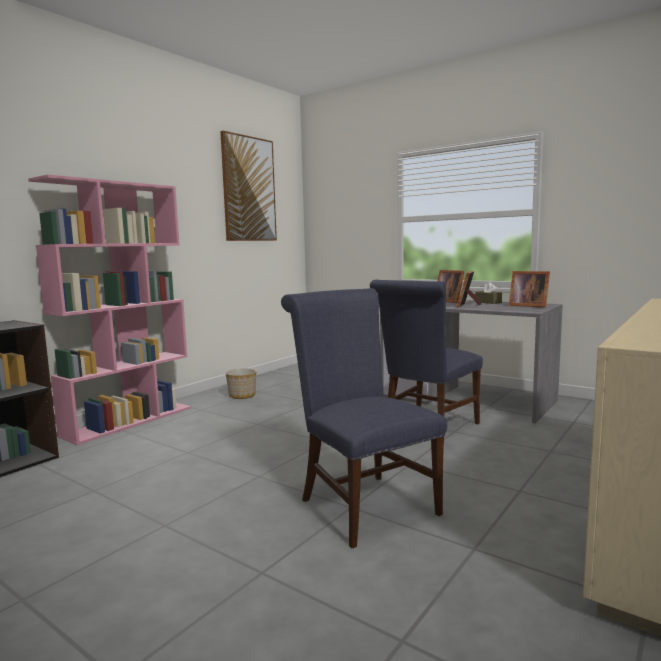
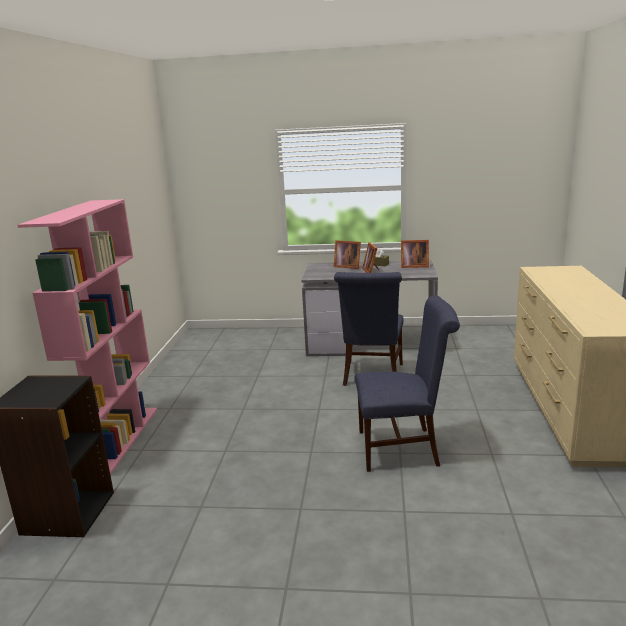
camera: 30 degrees left, 10 degrees up
picture [220,131,277,241] -> none
planter [226,368,256,399] -> none
blue chair [281,288,447,548] -> blue chair turned 150 degrees clockwise [354,295,460,472]

